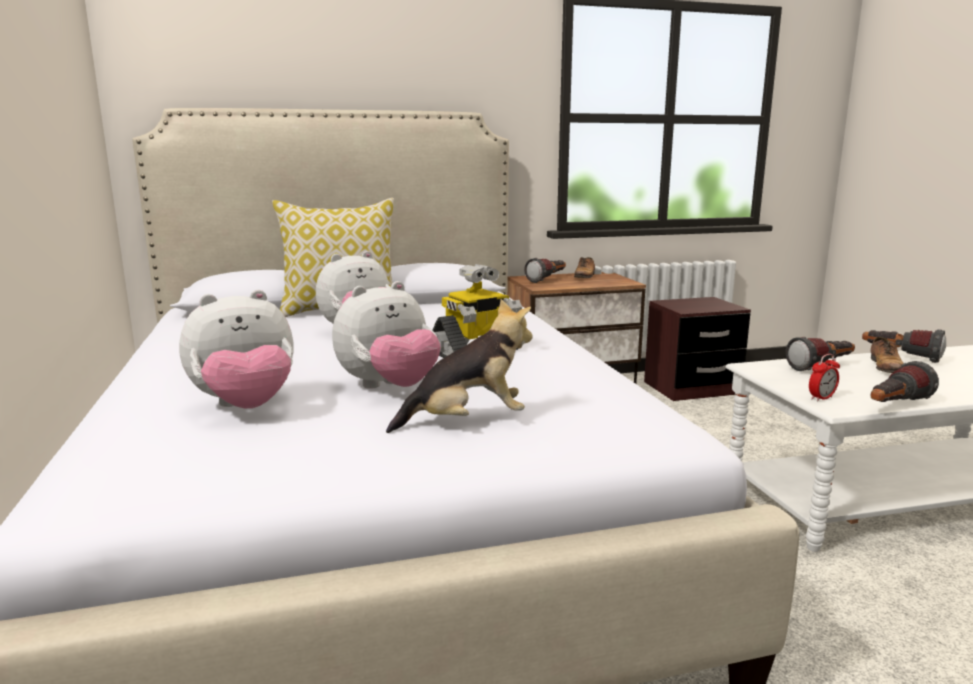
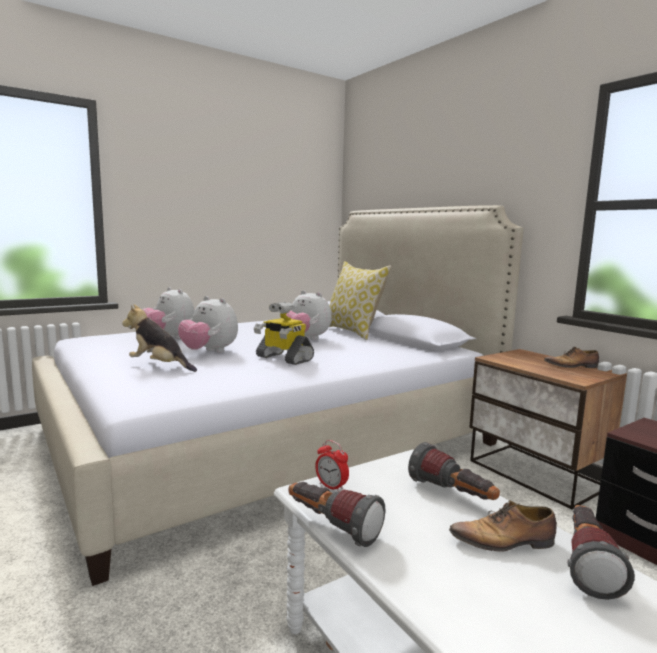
camera: 70 degrees right, 5 degrees down
plush toy [386,299,533,433] -> plush toy turned 150 degrees clockwise [122,304,197,372]
flashlight [524,258,566,283] -> none

